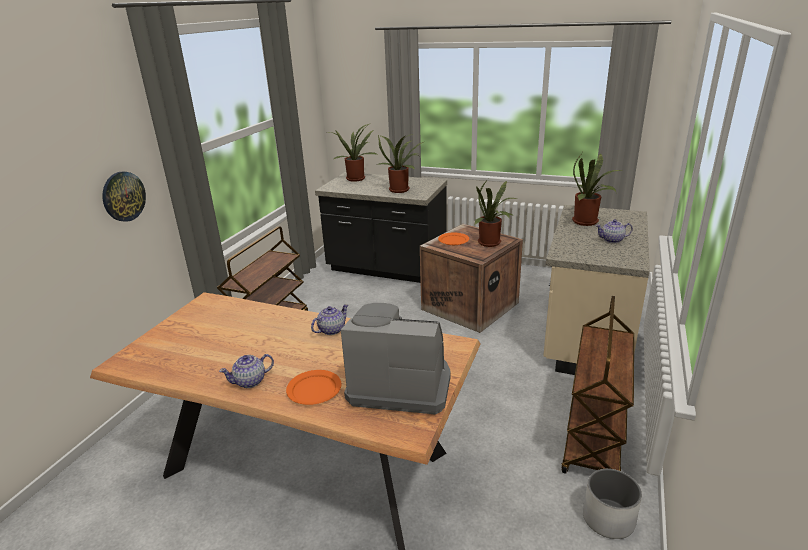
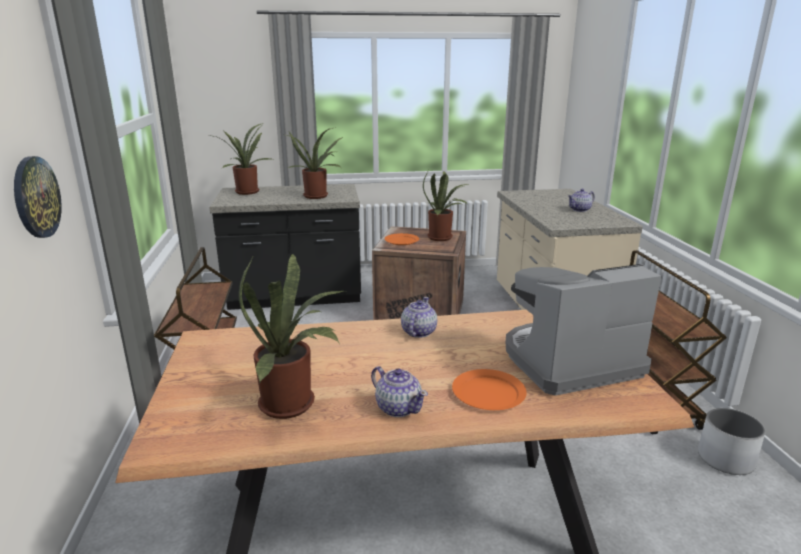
camera: 30 degrees left, 5 degrees down
teapot [219,354,274,388] -> teapot turned 75 degrees counterclockwise [371,366,428,417]
potted plant [572,153,624,226] -> potted plant moved to [239,253,343,419]

